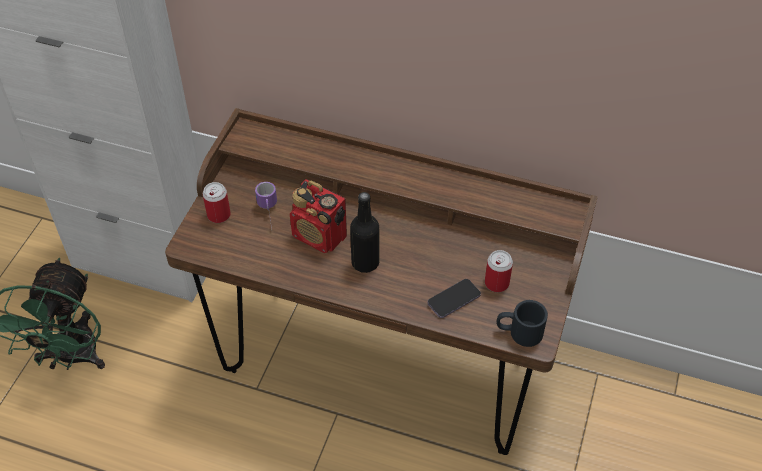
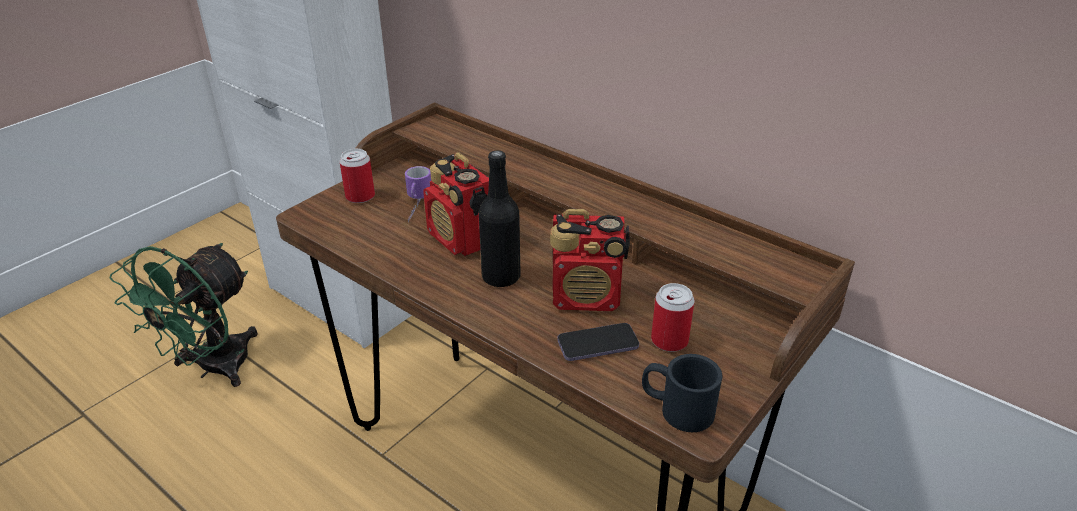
camera: 20 degrees right, 15 degrees down
none -> radio [550,209,630,311]

